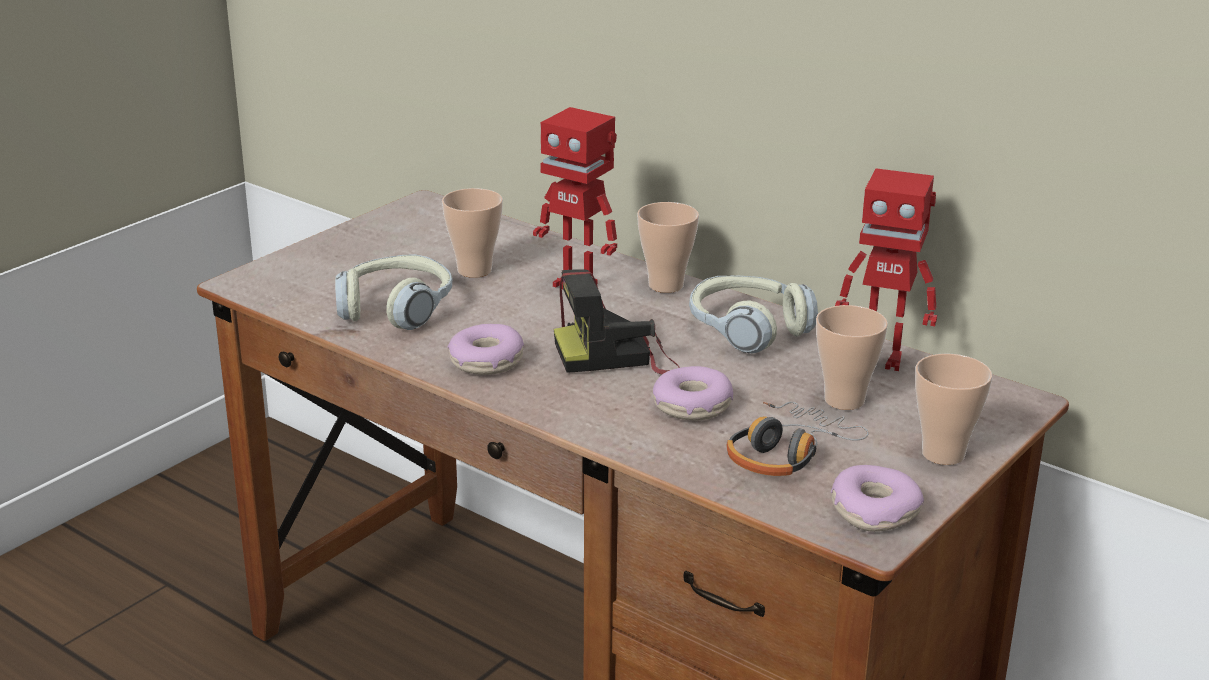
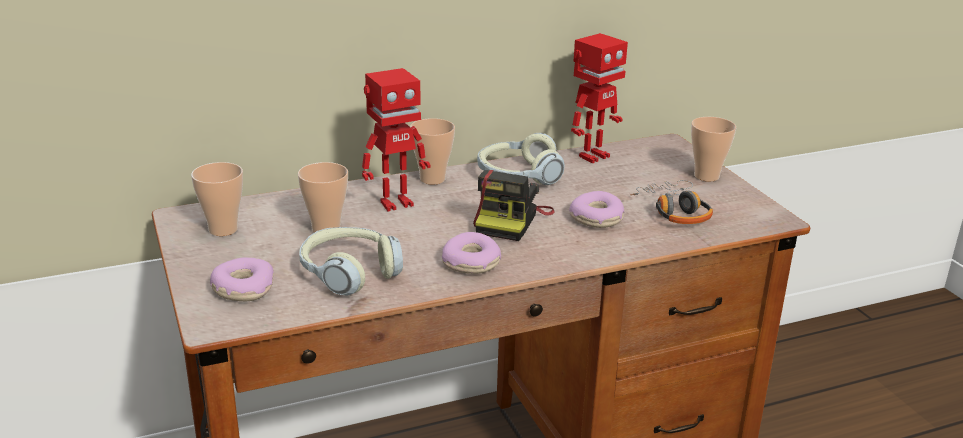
camera: 60 degrees left, 0 degrees up
cup [816,305,888,410] -> cup moved to [191,162,243,236]
donut [831,465,924,532] -> donut moved to [210,257,274,301]

